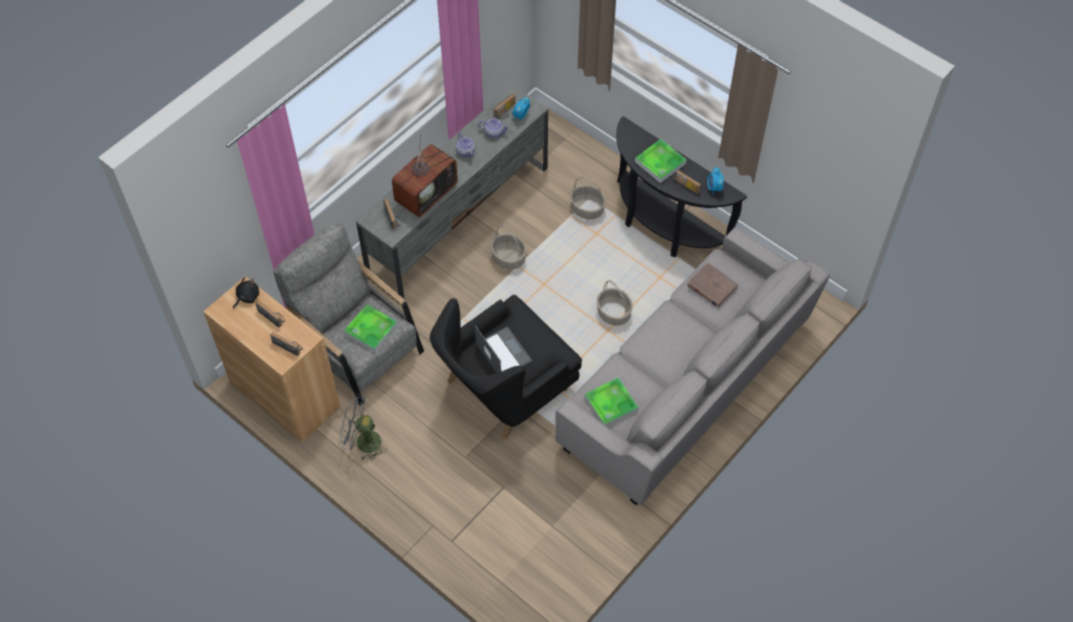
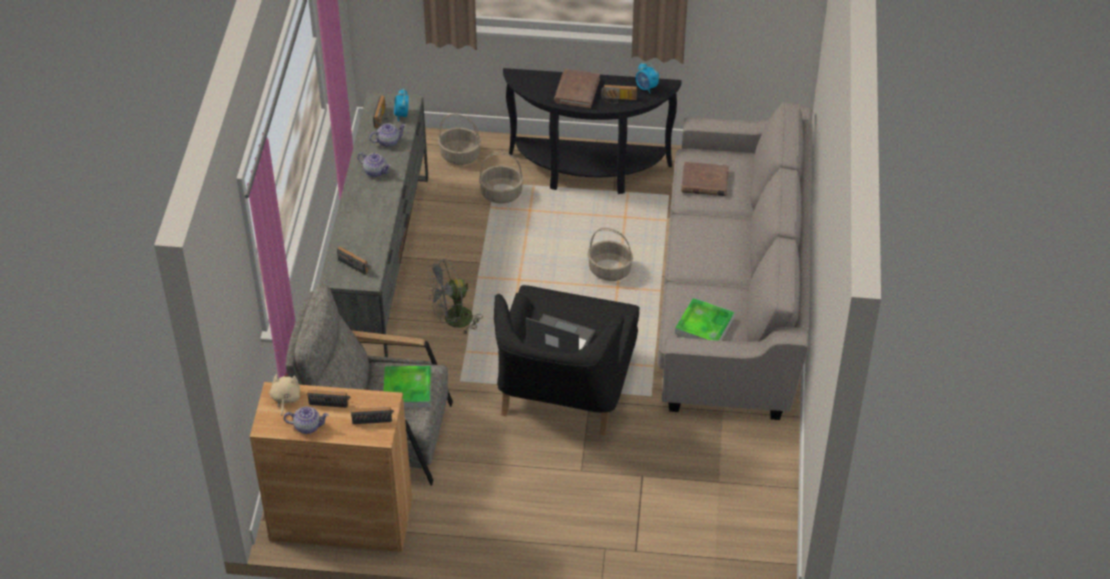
camera: 35 degrees left, 10 degrees down
black plush toy [233,277,259,309] -> beige plush toy [270,371,300,416]
grey fan [339,394,387,460] -> grey fan moved to [426,259,483,335]
television [392,133,458,217] -> none
basket [491,225,526,270] -> basket moved to [438,114,481,165]
tray [635,139,687,183] -> brown book [554,69,600,108]
none -> teapot [284,406,329,434]

